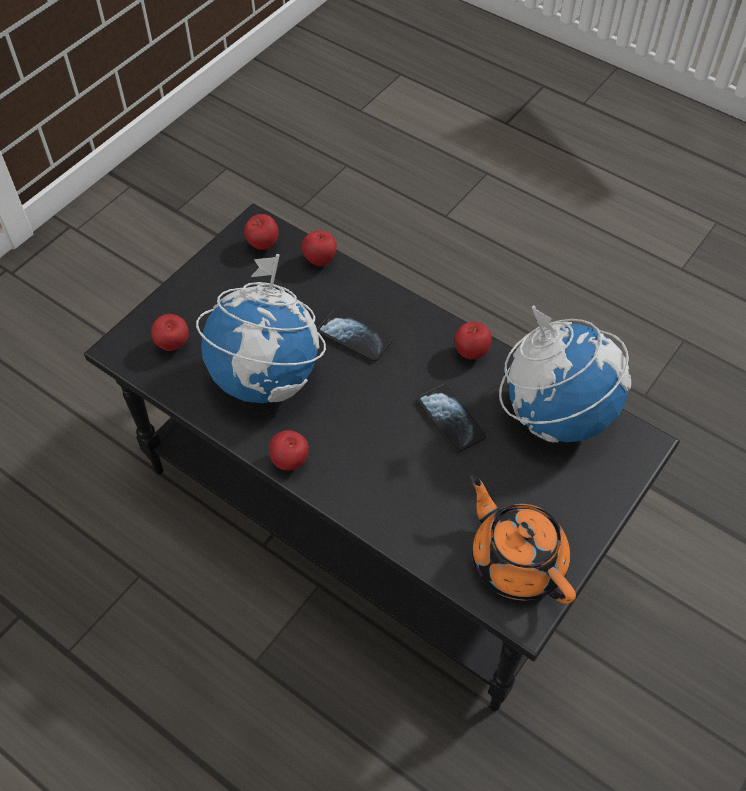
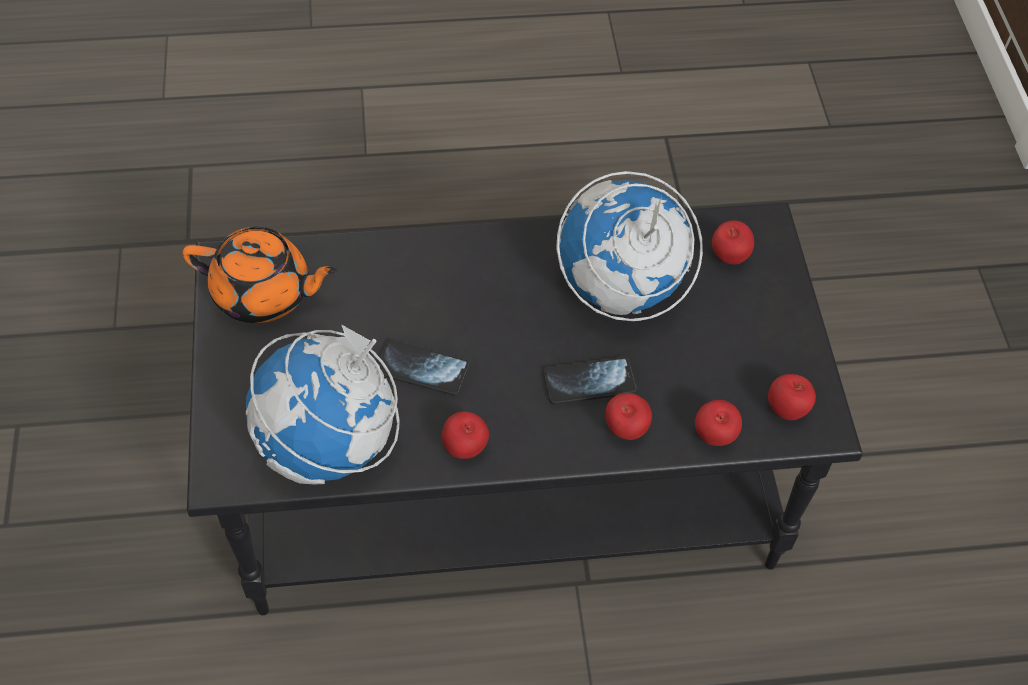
camera: 135 degrees right, 0 degrees up
apple [269,430,309,470] -> apple moved to [605,393,652,440]

